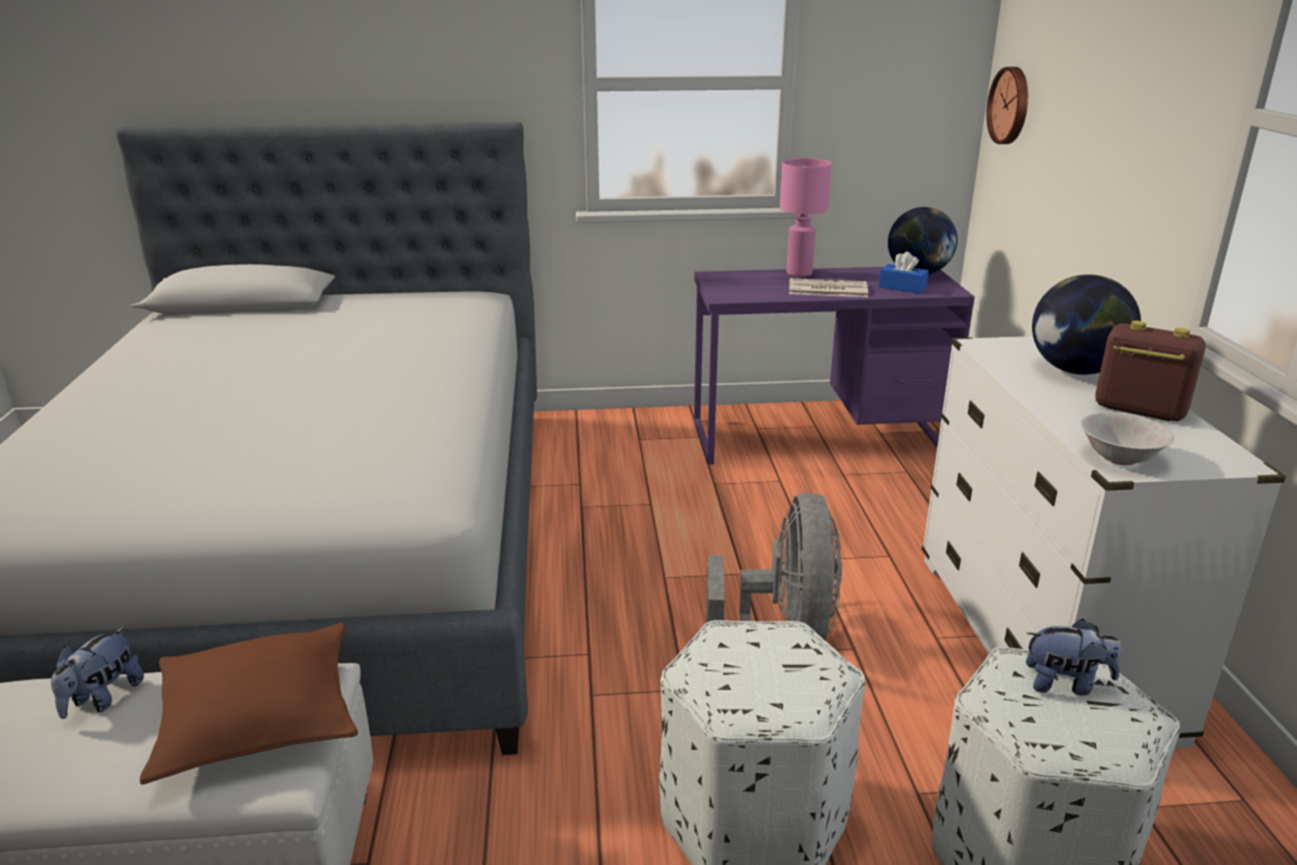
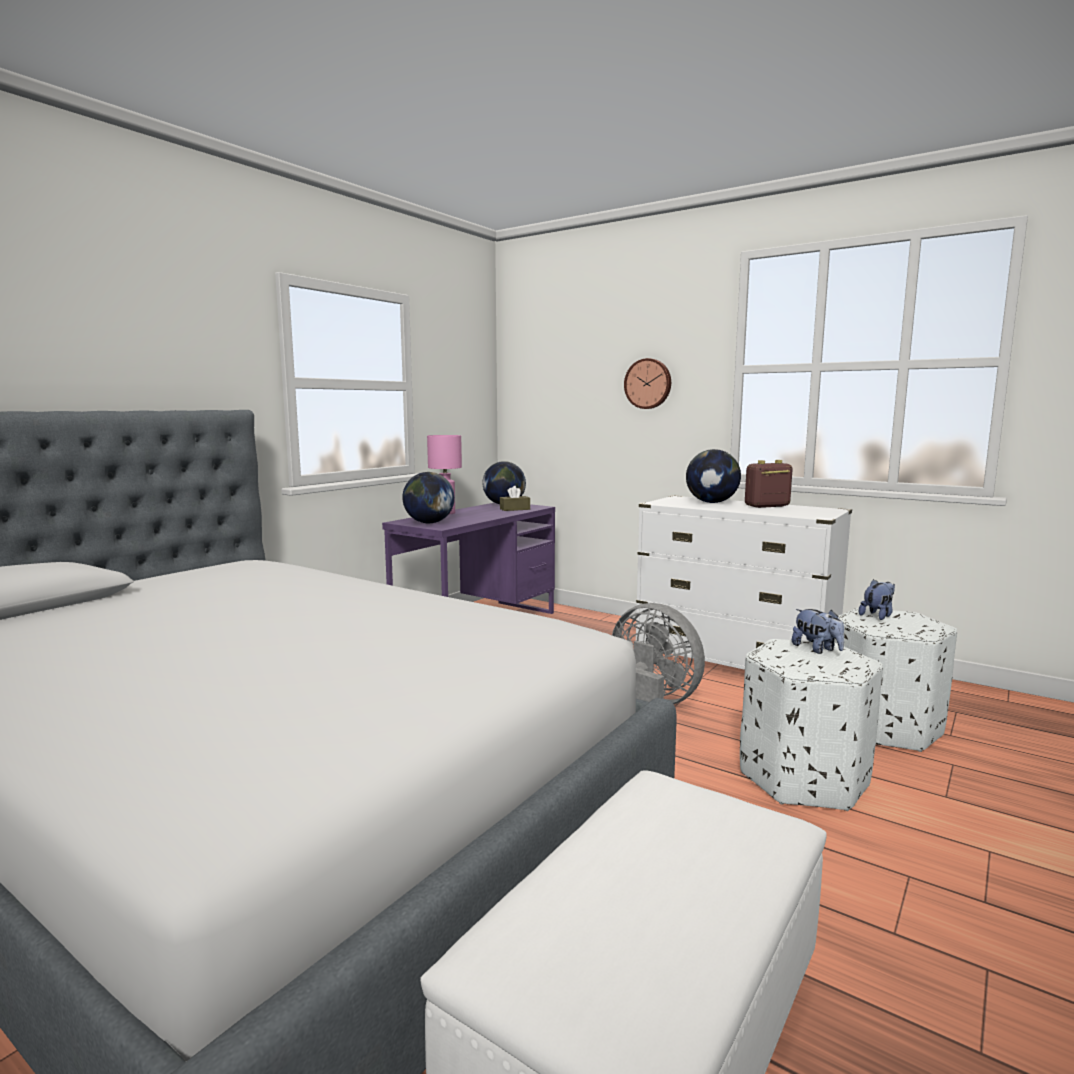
camera: 50 degrees left, 15 degrees down
plush toy [51,626,144,719] -> plush toy moved to [792,609,844,654]
brown pillow [140,622,358,785] -> none
newspaper [789,278,868,297] -> none
blue tissue box [879,252,929,294] -> brown tissue box [500,486,530,511]
wall clock [987,67,1028,144] -> wall clock moved to [624,358,671,409]
white bowl [1080,412,1174,465] -> none
none -> globe [402,472,455,523]

